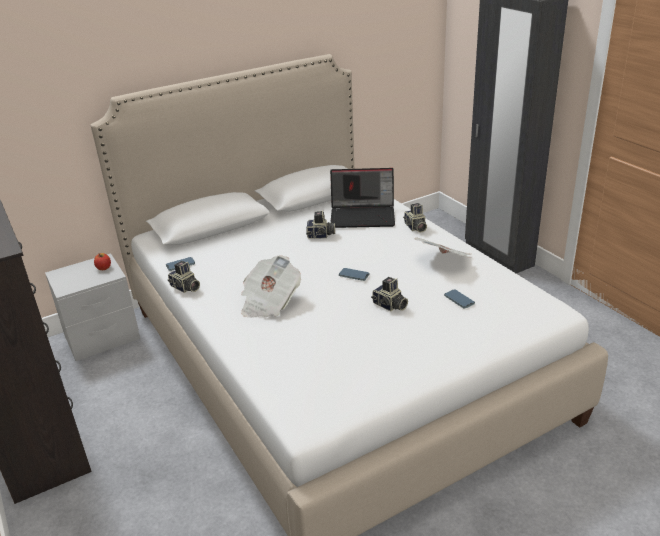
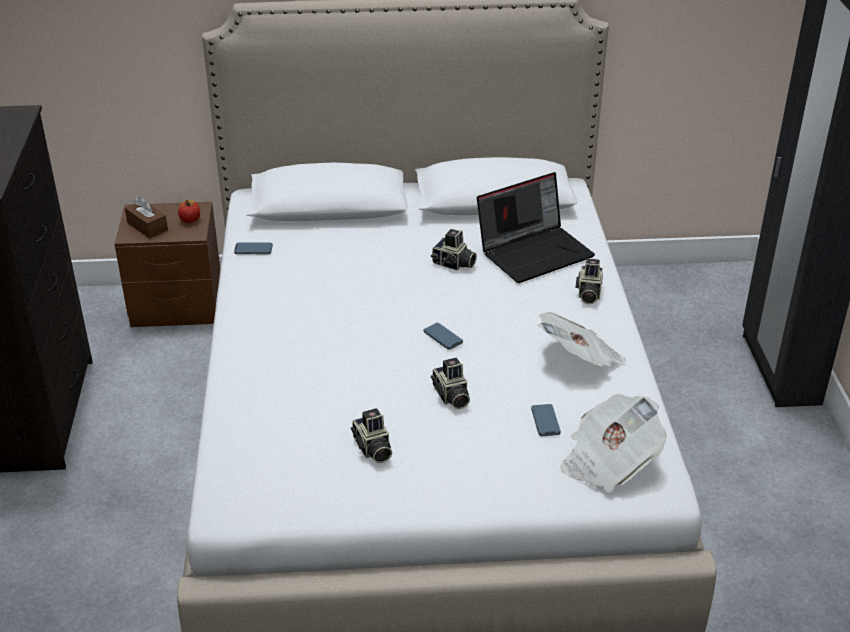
camera: 25 degrees right, 5 degrees up
grey nightstand [45,253,140,361] -> brown nightstand [115,202,220,327]
camera [168,261,200,293] -> camera moved to [351,408,392,463]
newspaper [241,255,301,318] -> newspaper moved to [561,394,667,492]
laptop [330,168,395,228] -> laptop turned 60 degrees counterclockwise [477,172,595,283]
none -> brown tissue box [125,197,168,238]

